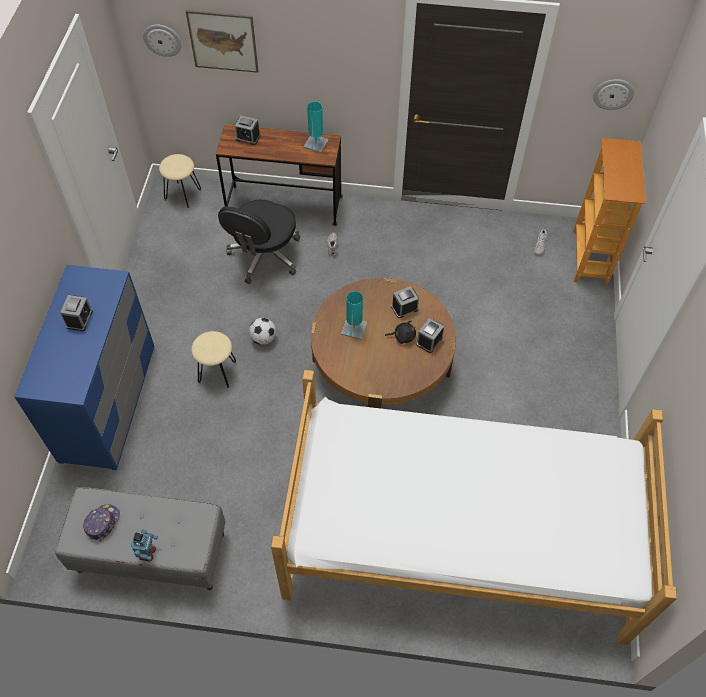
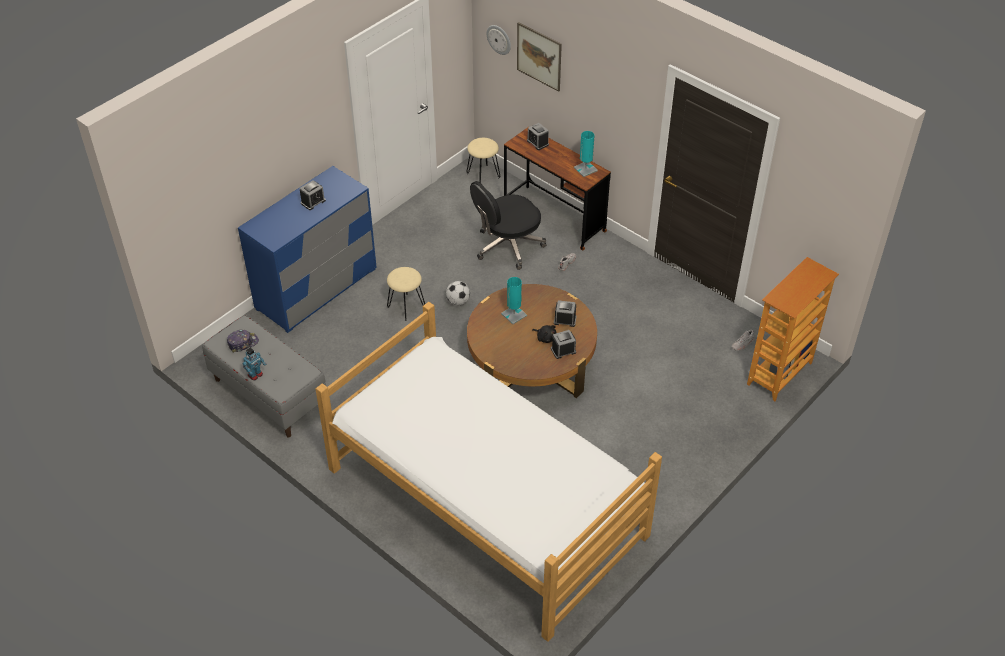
camera: 35 degrees right, 10 degrees down
wall clock [593,79,634,110] -> none

